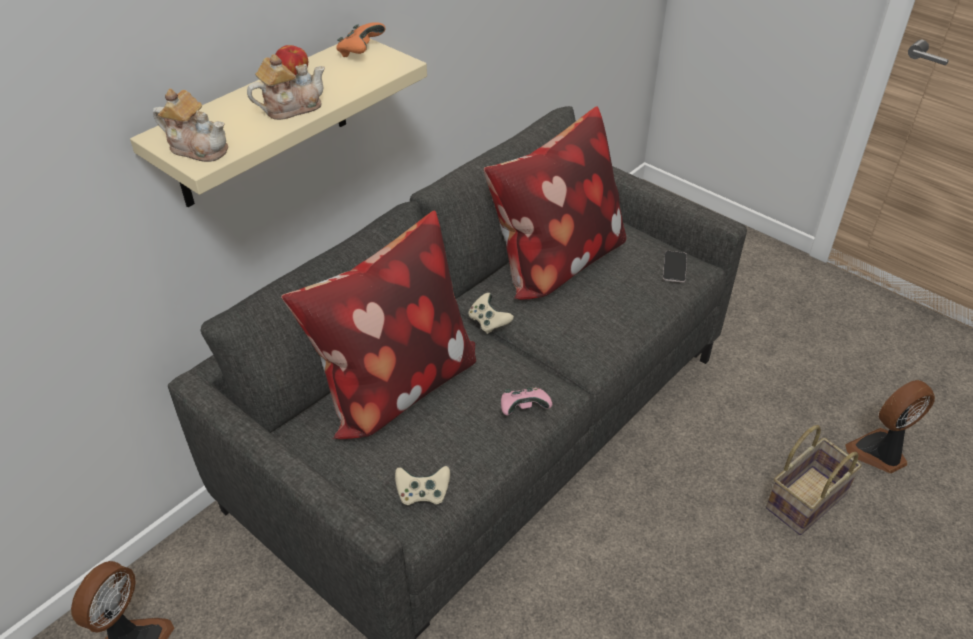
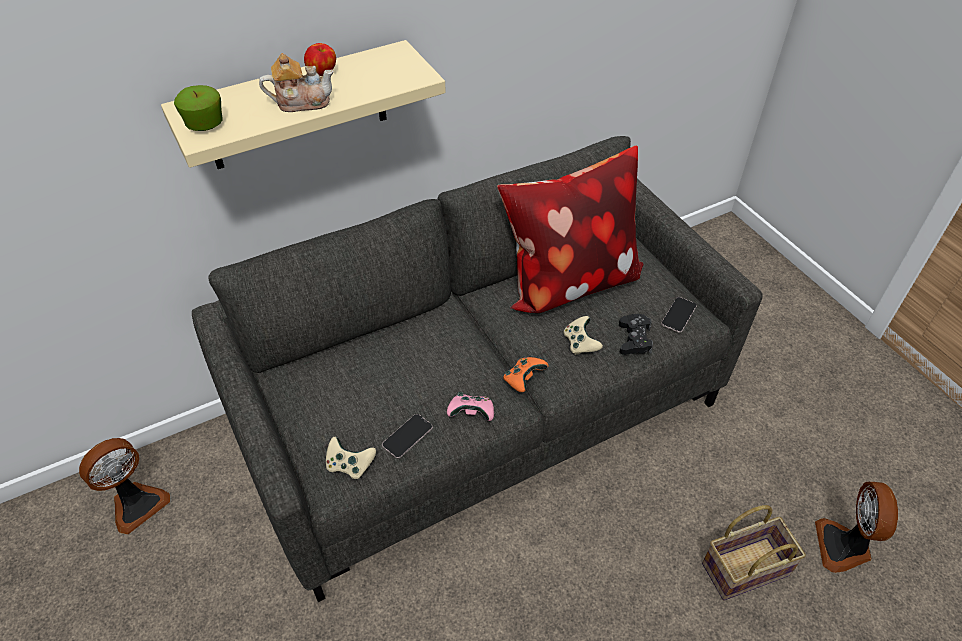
camera: 20 degrees right, 5 degrees up
teapot [153,89,228,162] -> apple [174,85,223,131]
pillow [281,210,476,439] -> none
orange game controller [336,22,386,57] -> orange game controller moved to [503,357,549,392]
beige game controller [468,293,514,334] -> beige game controller moved to [563,316,603,355]
fan [845,380,935,473] -> fan turned 75 degrees counterclockwise [815,482,898,573]
none -> phone [382,414,433,458]
none -> black game controller [619,314,653,355]

